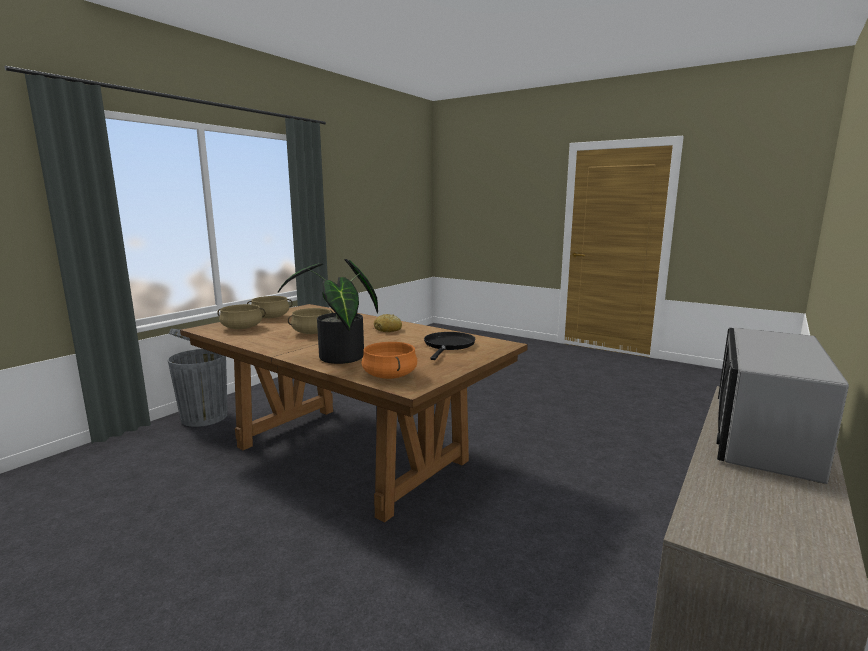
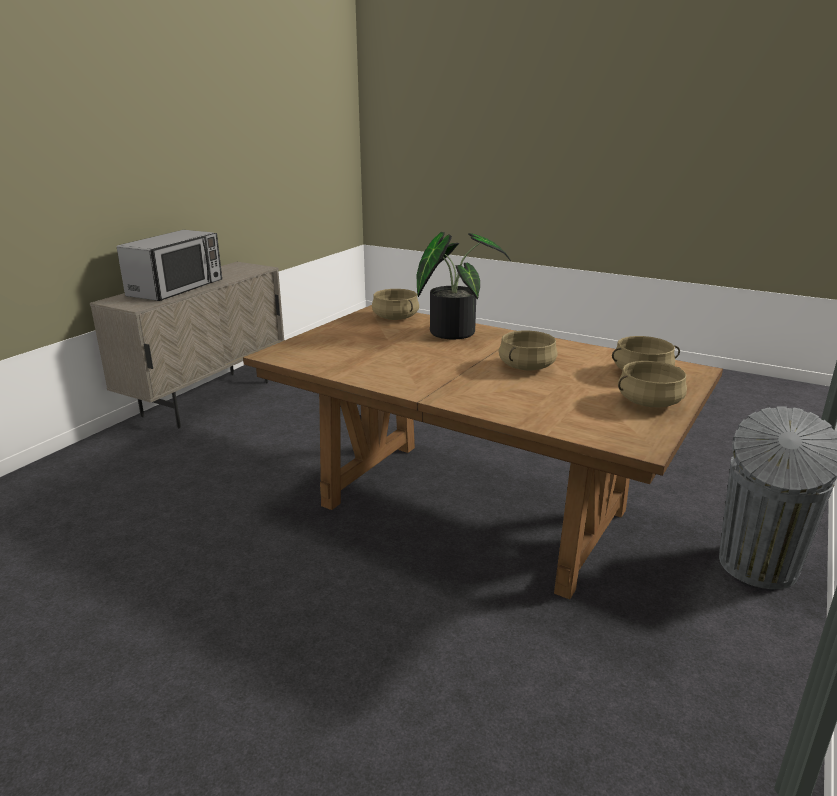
camera: 175 degrees right, 10 degrees up
orange cooking pot [361,342,417,379] -> beige cooking pot [372,289,419,320]
bread [374,314,402,332] -> none
black frying pan [424,332,475,360] -> none

